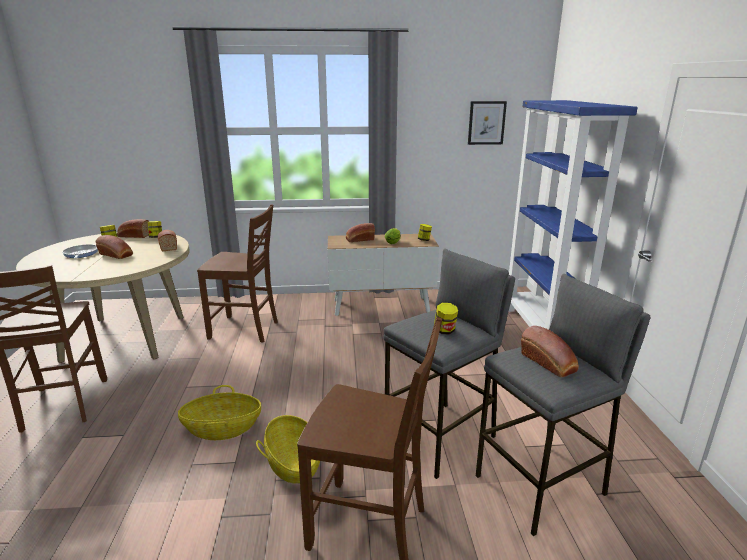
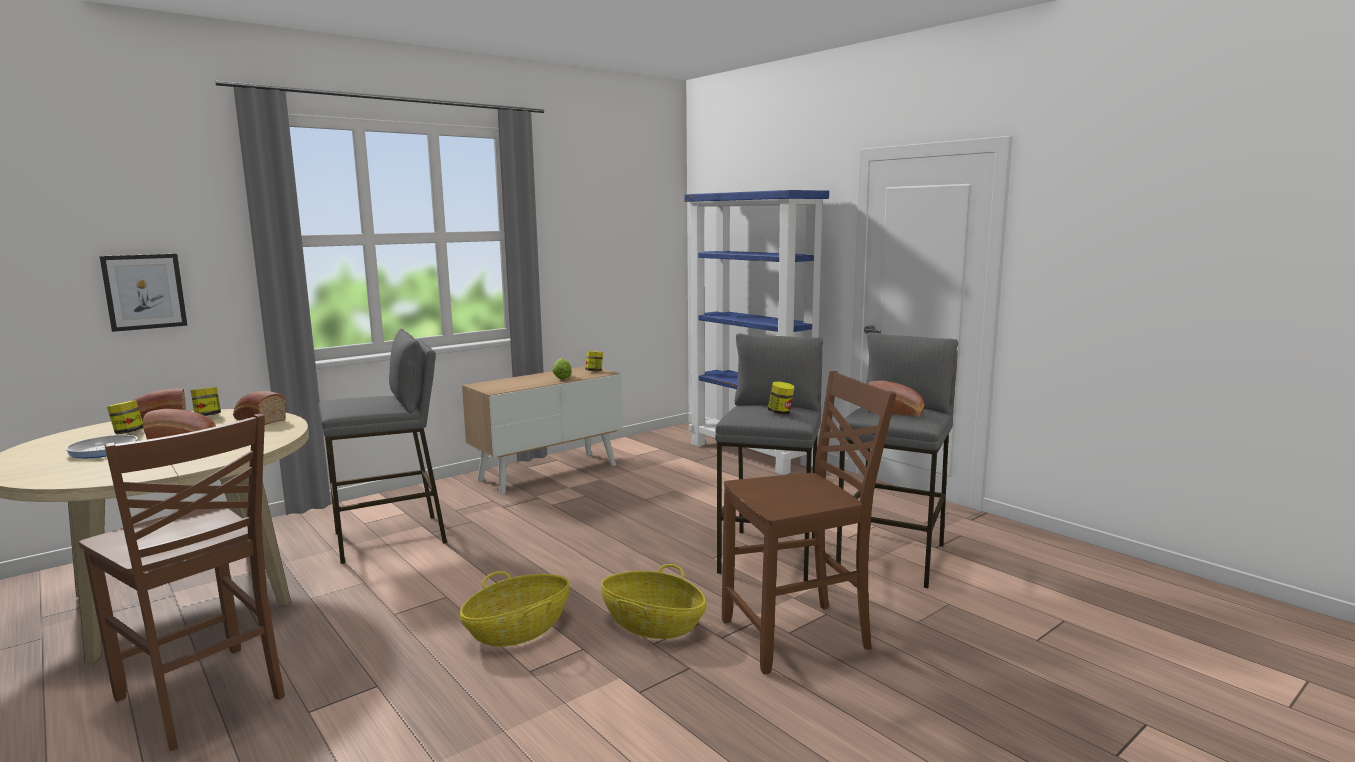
camera: 35 degrees left, 10 degrees down
brown chair [197,204,278,343] -> grey stool [319,329,447,564]
bread [346,223,375,242] -> none
picture [468,101,507,145] -> picture moved to [99,254,188,332]

